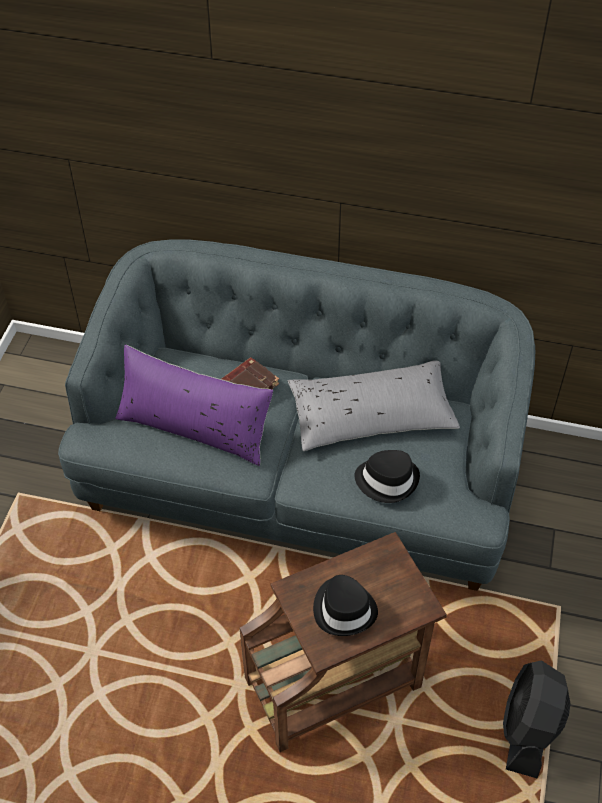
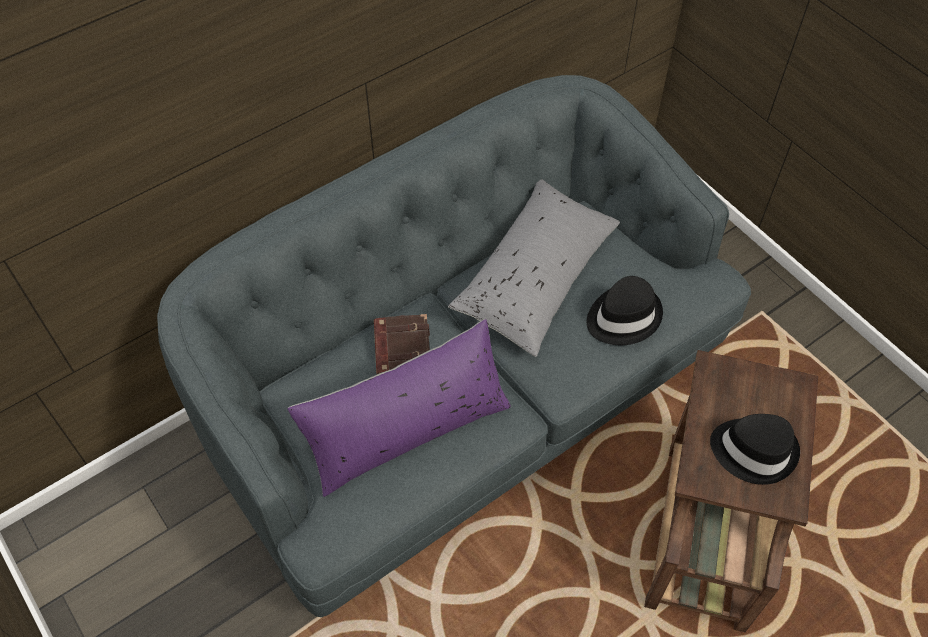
camera: 50 degrees left, 5 degrees up
black fan [503,660,571,778] -> none

